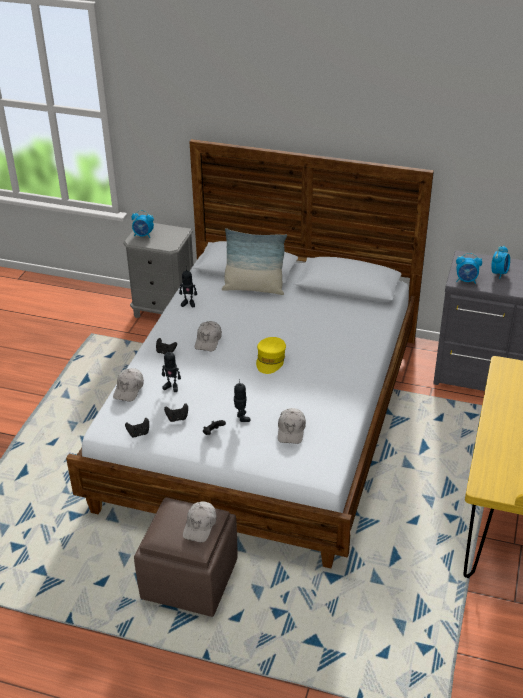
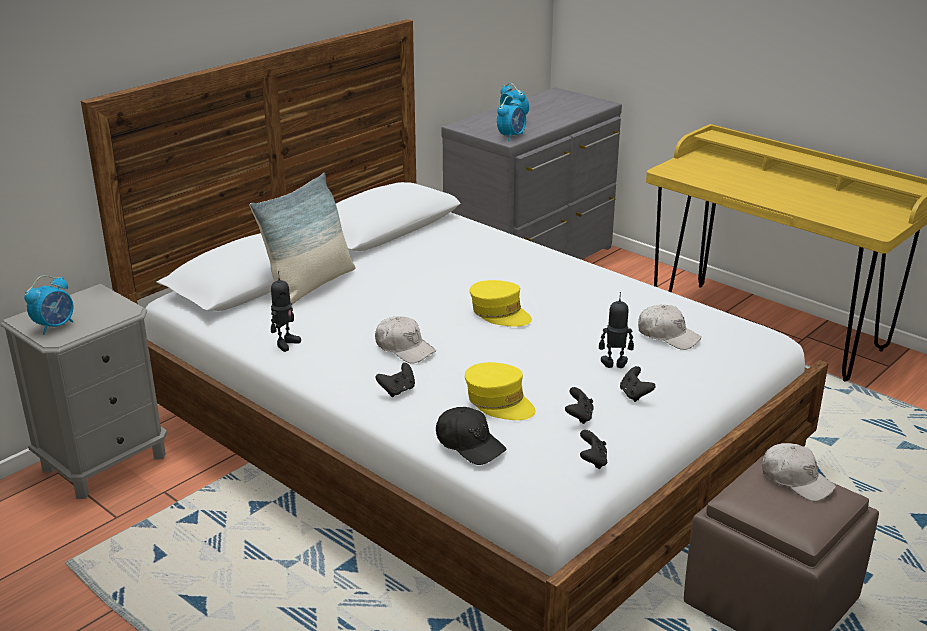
camera: 65 degrees left, 10 degrees down
white cap [113,368,144,402] -> black cap [436,407,506,465]
toy robot [162,348,181,392] -> yellow cap [465,362,535,420]

